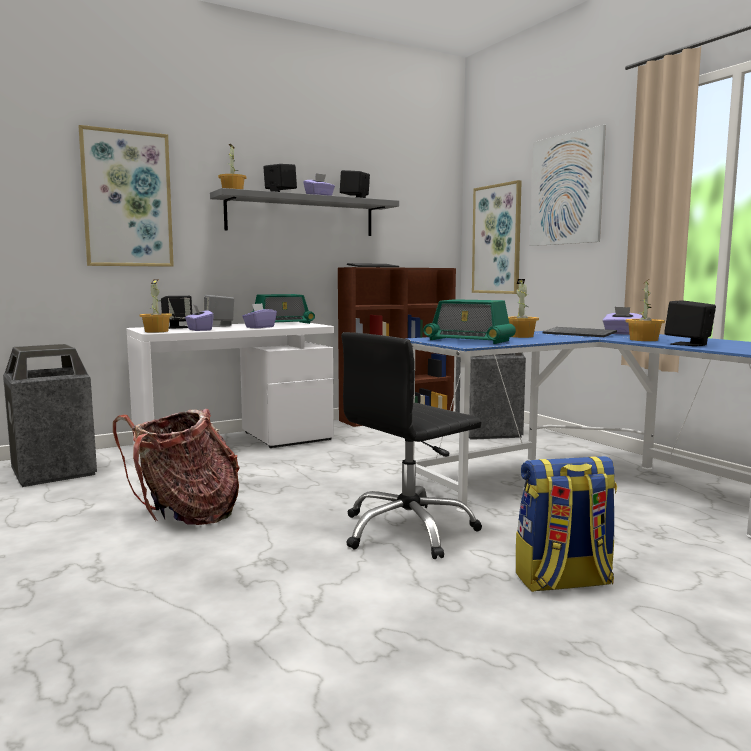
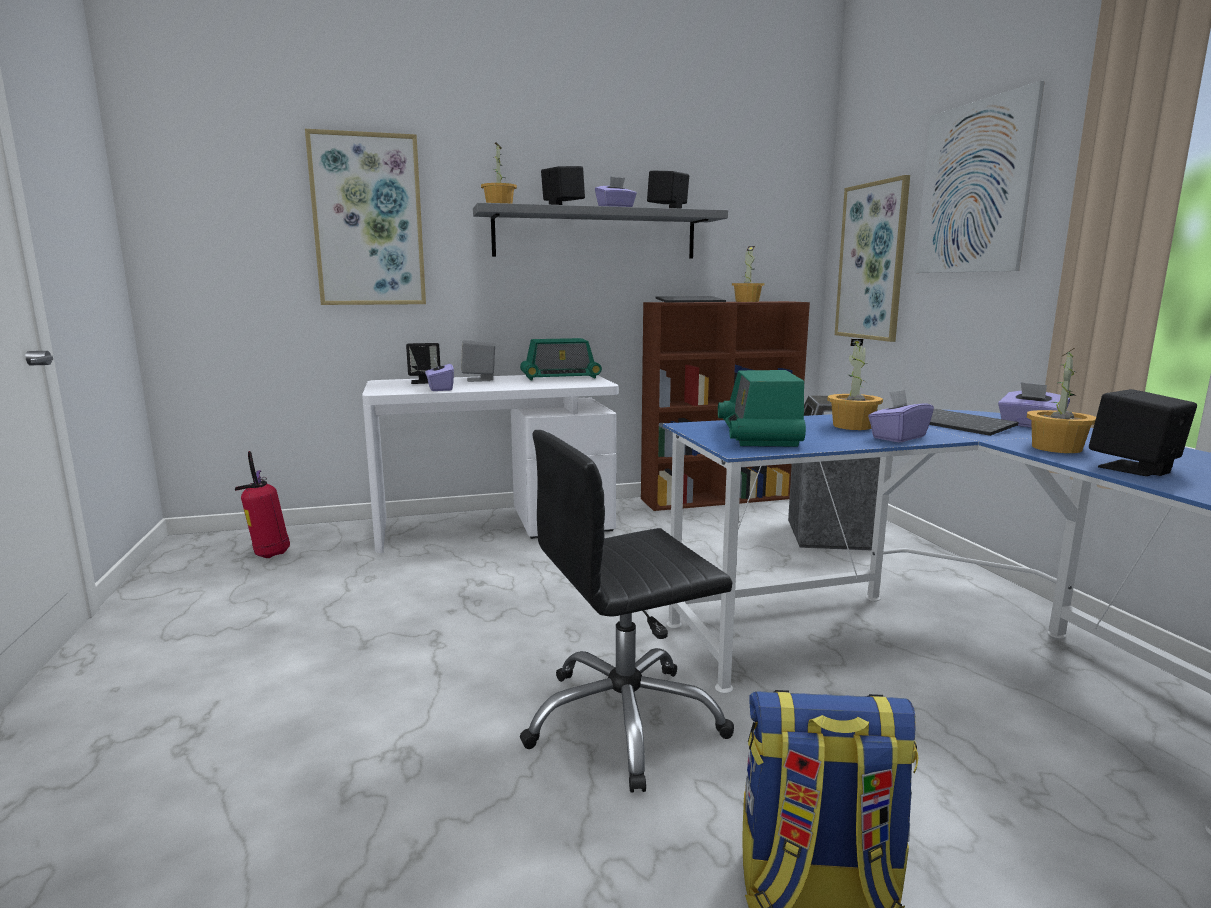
camera: 15 degrees right, 5 degrees up
trash can [3,344,97,487] -> fire extinguisher [235,451,290,558]
backpack [113,409,240,525] -> none
potted plant [139,279,172,333] -> potted plant moved to [732,246,765,302]
purple tissue box [242,303,277,328] -> purple tissue box moved to [868,390,934,442]
radio [423,299,516,344] -> radio turned 45 degrees clockwise [718,370,806,447]

